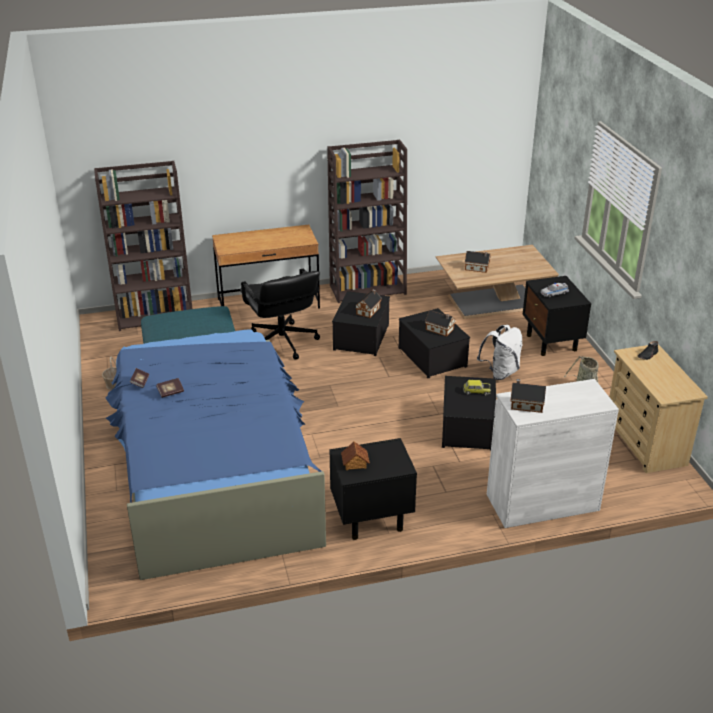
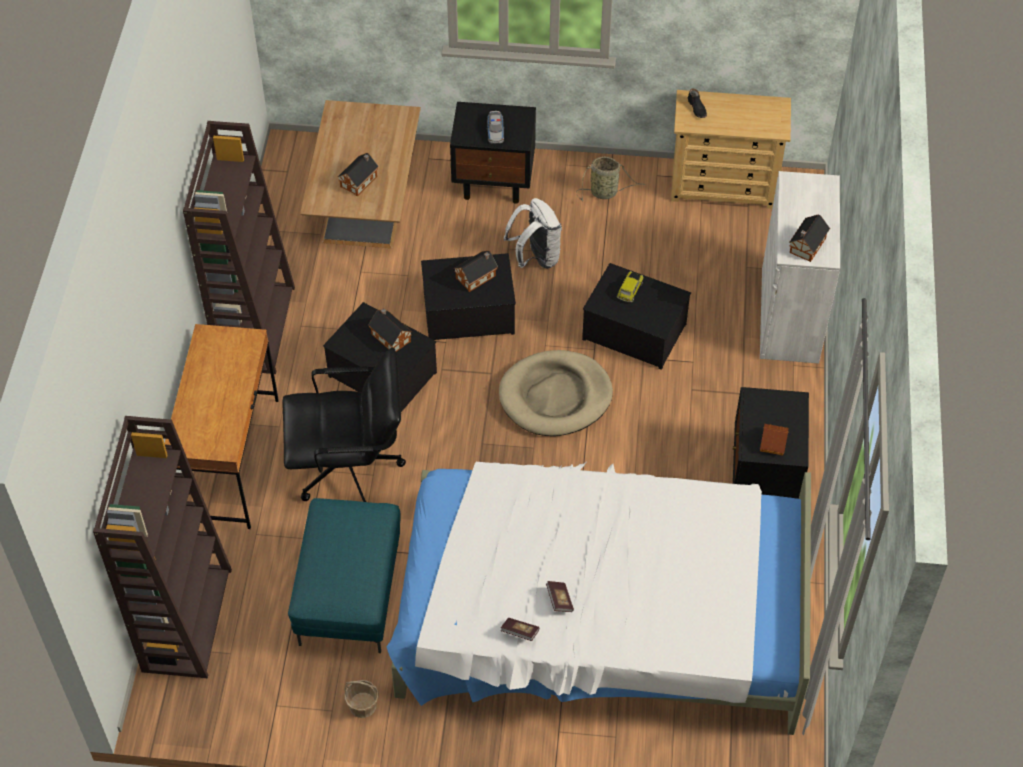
camera: 70 degrees left, 20 degrees up
blue bed [105,329,326,580] -> white bed [386,462,811,735]
none -> beige dog bed [499,350,613,436]

